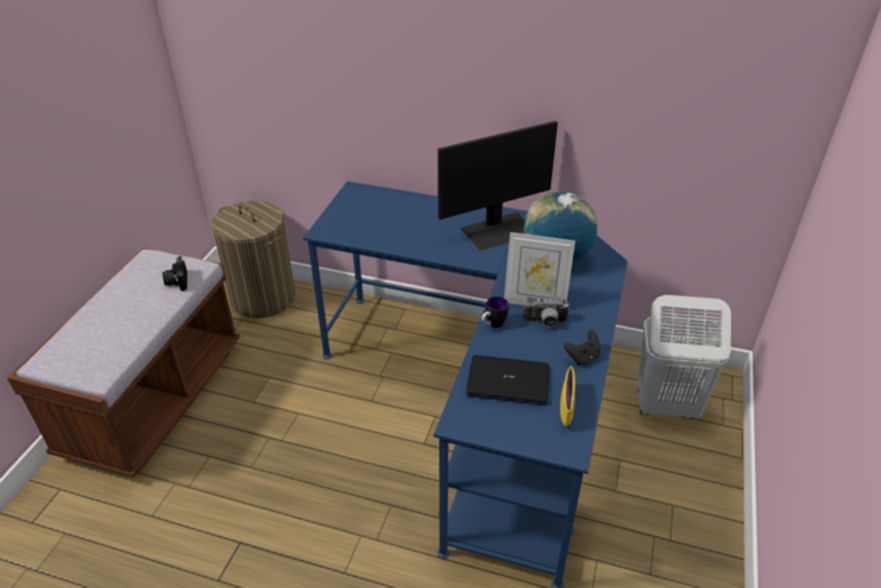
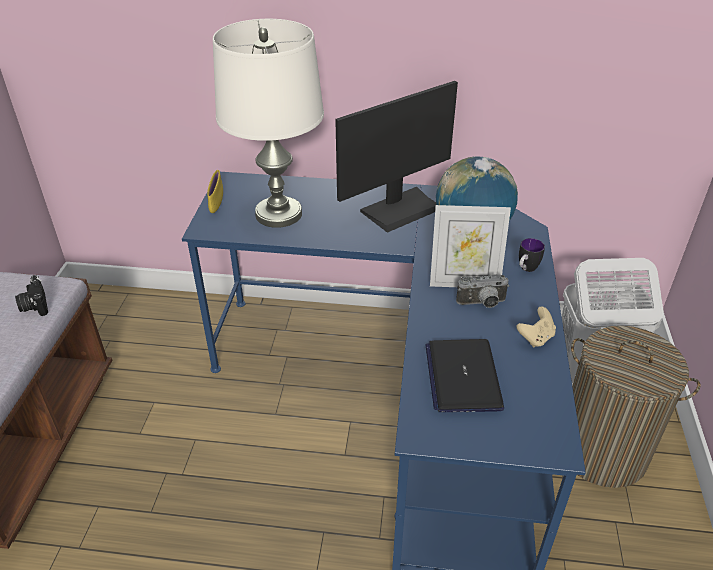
camera: 10 degrees left, 0 degrees up
laundry basket [212,201,295,318] -> laundry basket moved to [571,326,701,488]
laptop [466,355,550,405] -> laptop turned 90 degrees counterclockwise [425,339,504,412]
mug [481,296,509,328] -> mug moved to [519,238,545,272]
yellow bowl [560,366,575,427] -> yellow bowl moved to [207,170,223,213]
black game controller [564,330,601,365] -> beige game controller [516,306,556,347]
none -> white table lamp [213,19,324,228]

